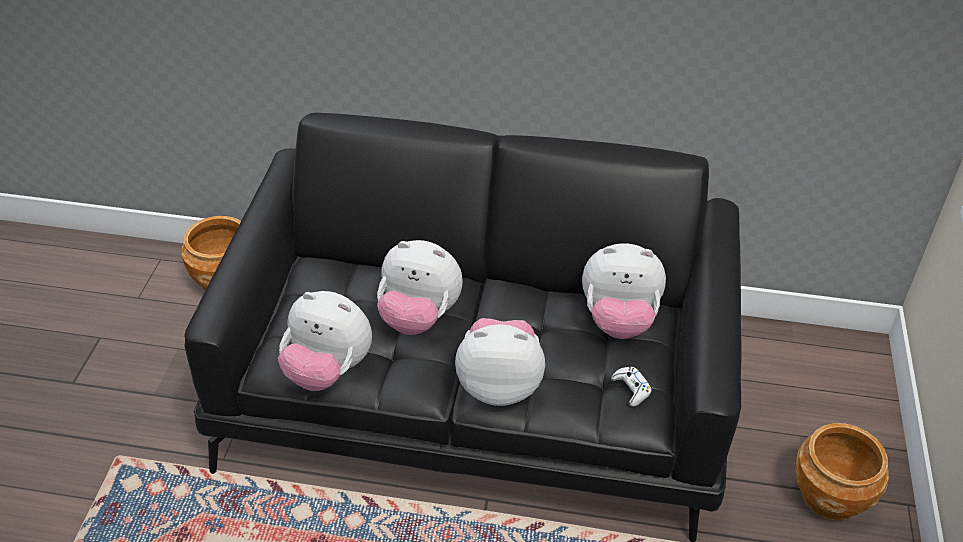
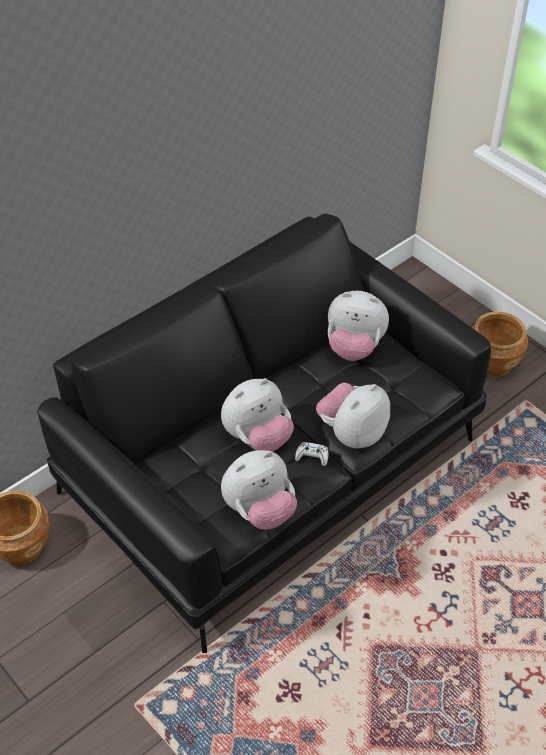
camera: 50 degrees left, 5 degrees up
plush toy [582,243,666,339] -> plush toy turned 60 degrees clockwise [328,291,389,361]
white game controller [611,367,652,407] -> white game controller moved to [295,442,329,466]

